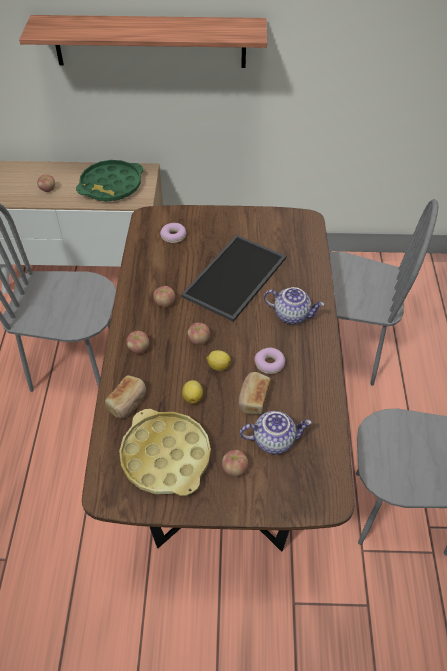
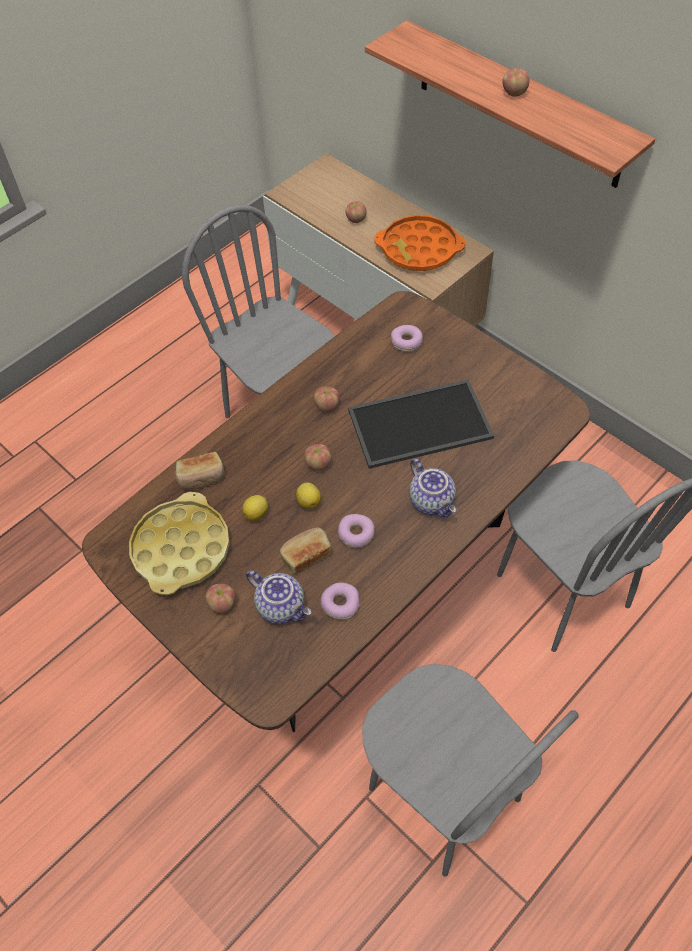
camera: 45 degrees right, 5 degrees up
green tray [76,160,143,202] -> orange tray [374,215,465,271]
apple [126,331,149,354] -> apple moved to [502,68,530,97]
none -> donut [320,582,359,620]

